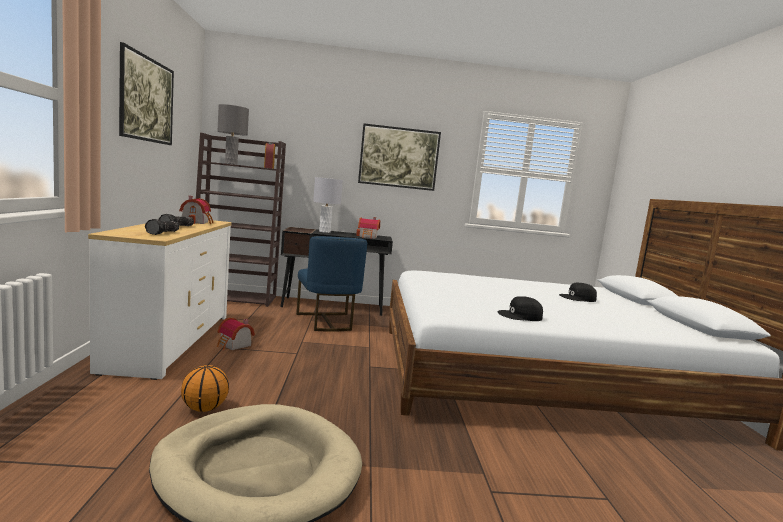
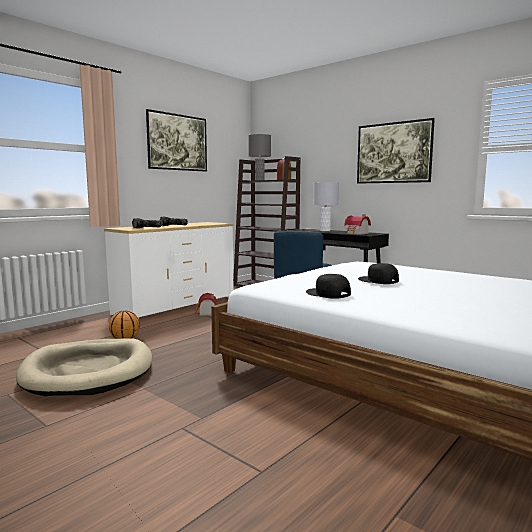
camera: 45 degrees right, 0 degrees up
toy house [179,196,213,224] -> none
black cap [559,283,597,302] -> black cap moved to [358,263,399,284]

